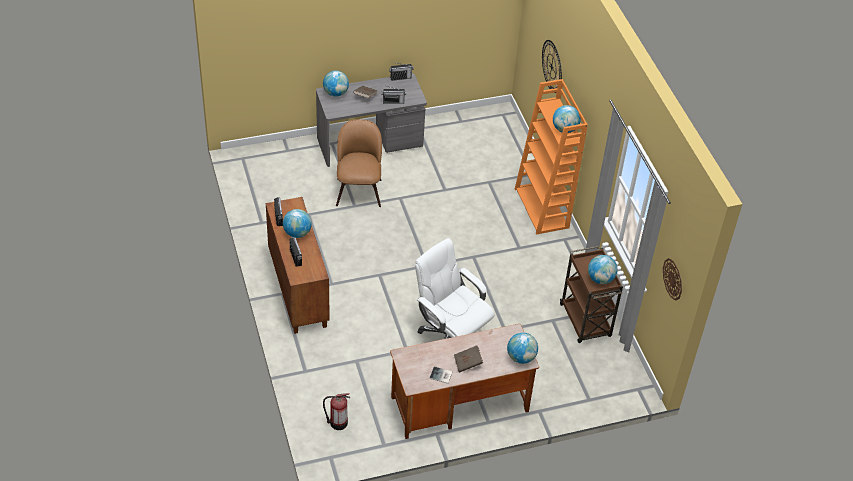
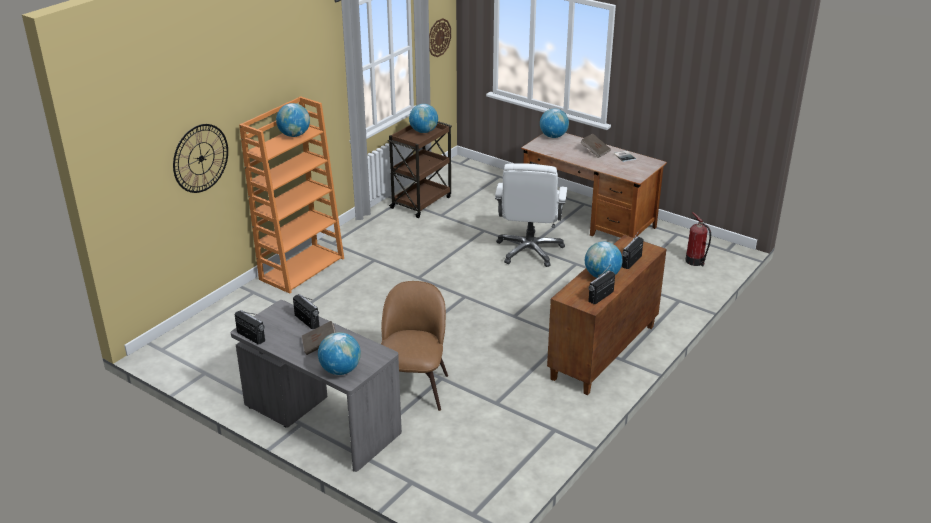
camera: 125 degrees left, 15 degrees down
brown chair [336,119,382,207] -> brown chair turned 135 degrees clockwise [381,281,448,411]

